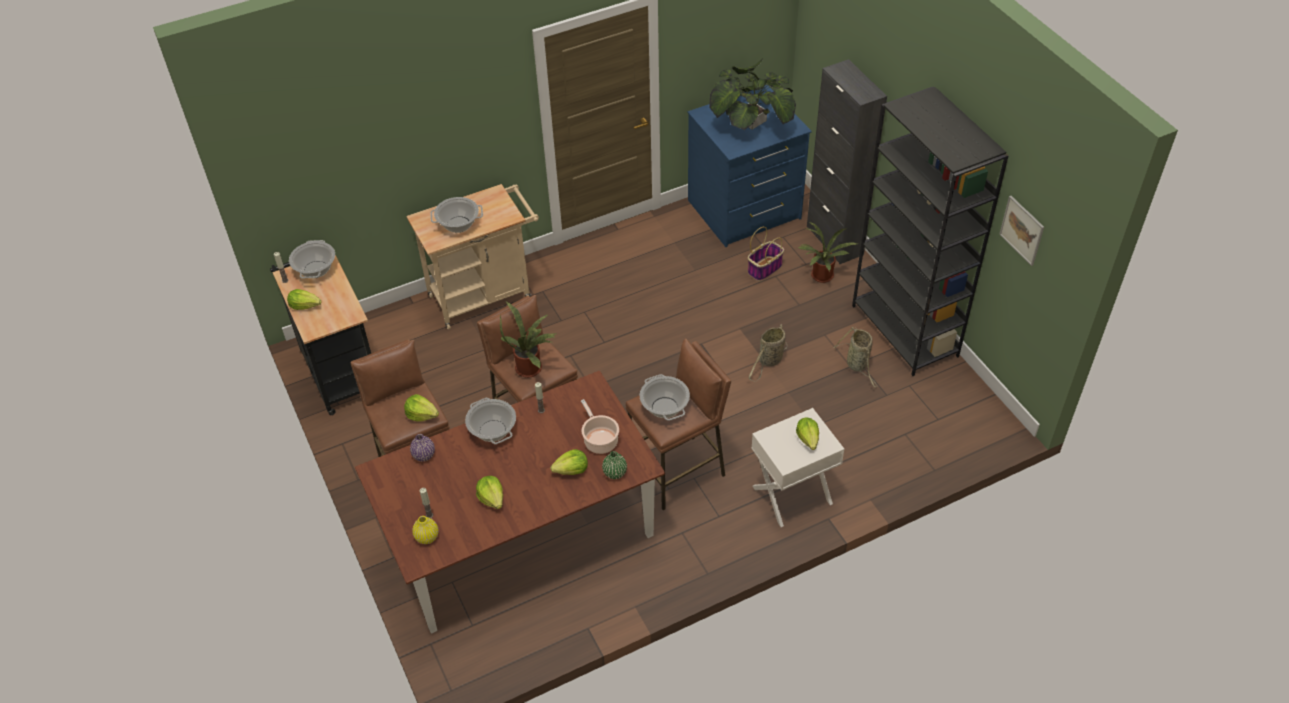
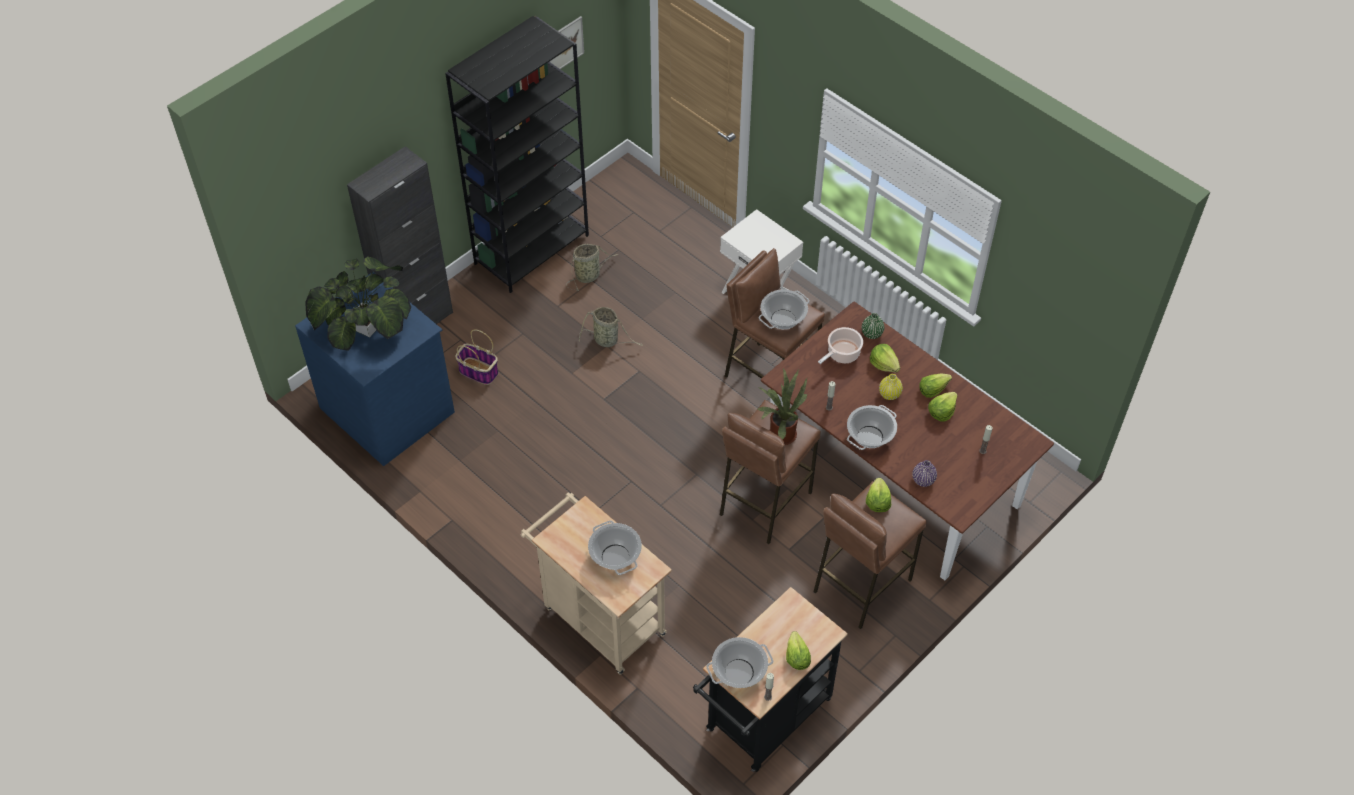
camera: 110 degrees left, 5 degrees up
yellow vase [412,516,438,544] -> yellow vase moved to [879,374,903,400]
lettuce [796,418,819,450] -> lettuce moved to [919,373,952,398]
potted plant [798,222,858,283] -> none

